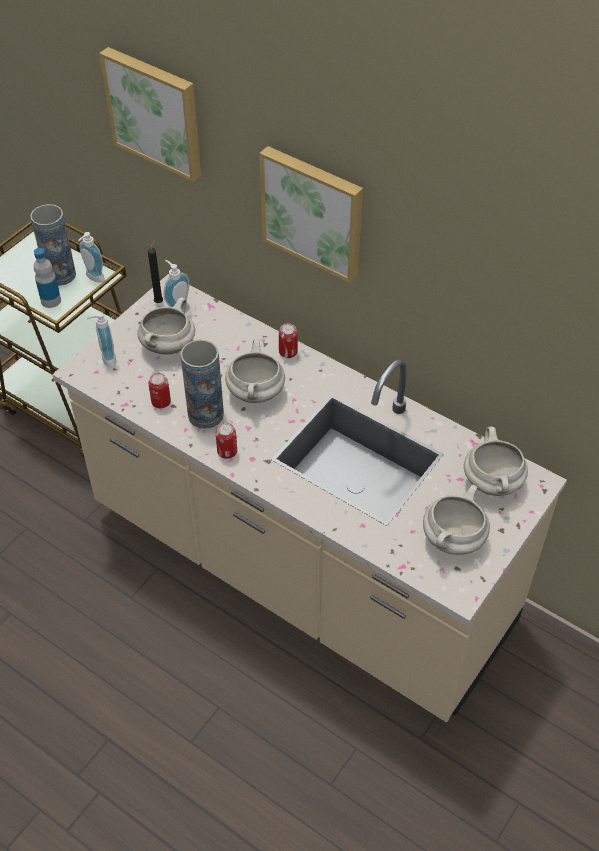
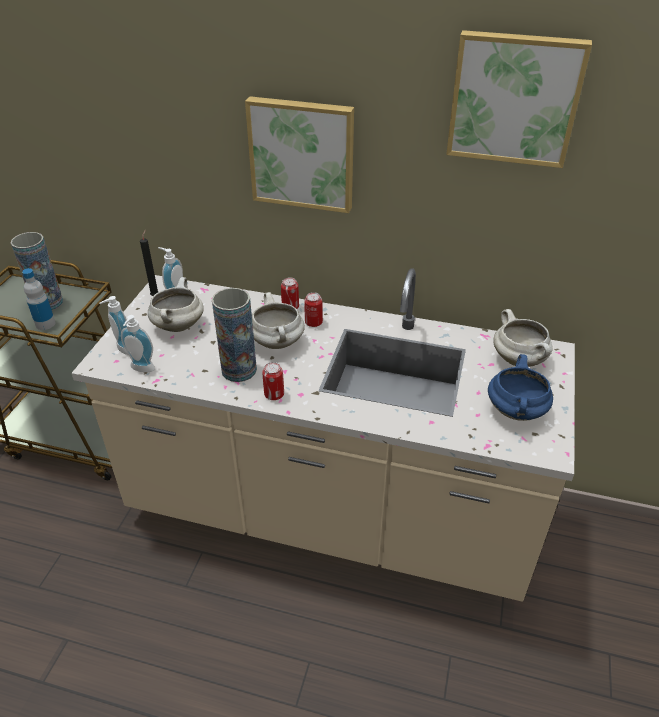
camera: 20 degrees left, 10 degrees down
soap dispenser [78,232,105,283] -> soap dispenser moved to [121,315,155,372]
picture [99,47,201,182] -> picture moved to [446,30,592,168]
can [148,373,171,408] -> can moved to [304,292,323,327]
white cooking pot [423,484,490,555] -> blue cooking pot [488,354,553,421]

